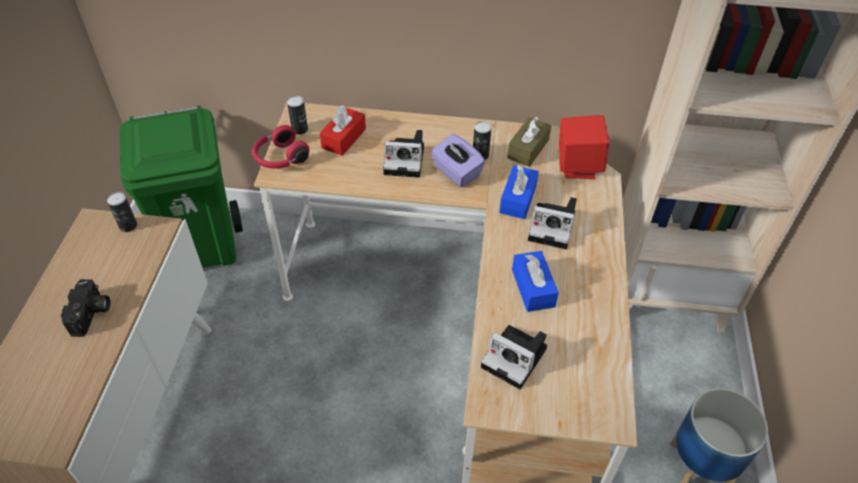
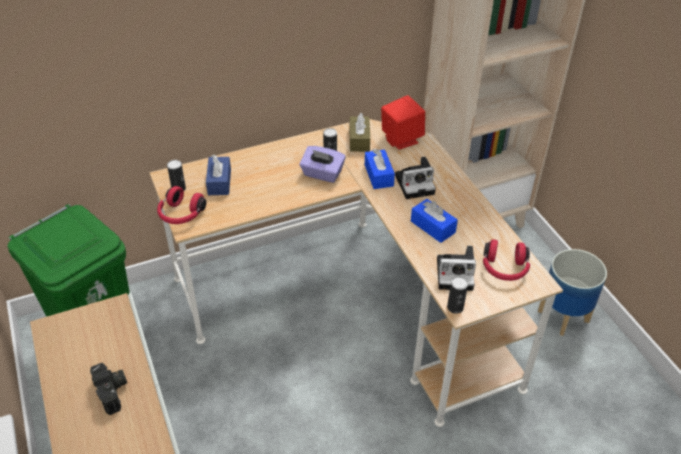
camera: 30 degrees left, 5 degrees down
can [107,192,137,232] -> can moved to [447,277,468,314]
red tissue box [320,105,366,156] -> blue tissue box [206,155,231,195]
camera [383,130,424,178] -> none
none -> red headphones [483,239,530,281]

